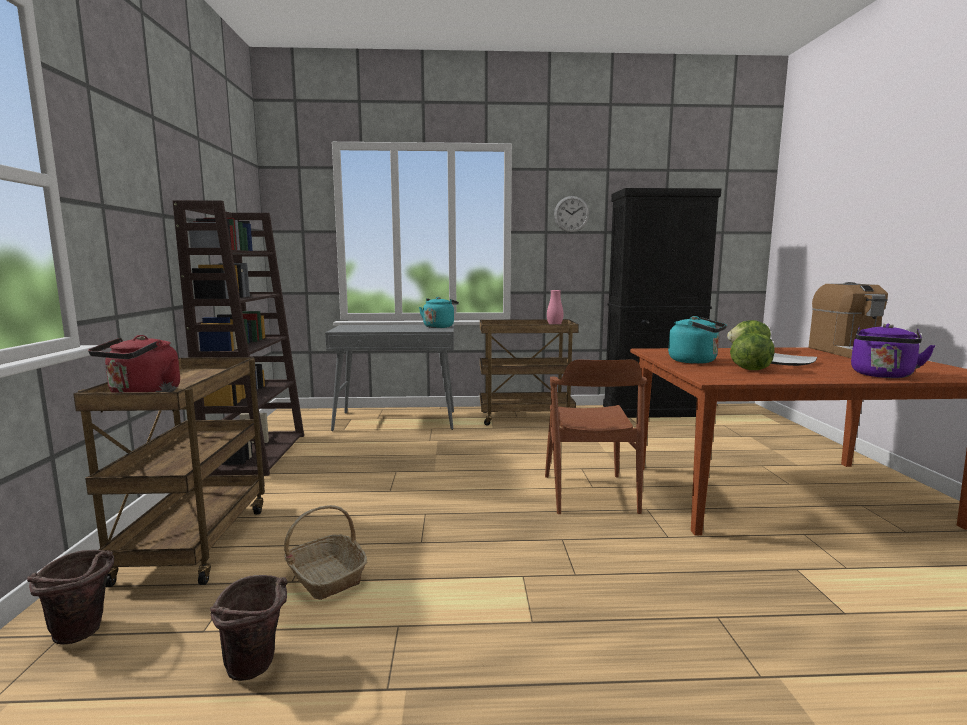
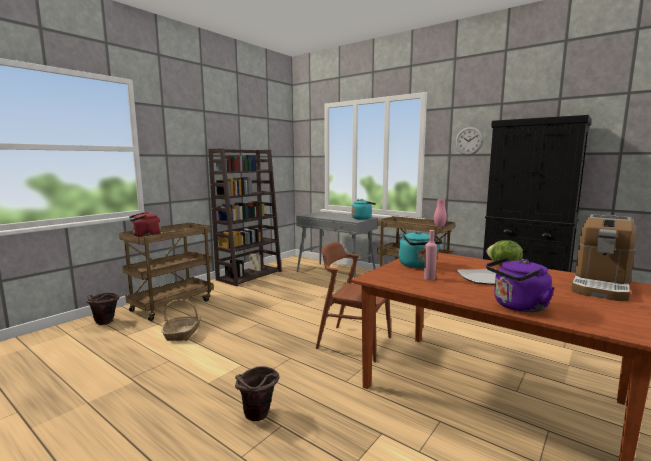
camera: 40 degrees right, 0 degrees up
brown bucket [210,575,287,681] -> brown bucket moved to [235,366,279,421]
brown chair [545,359,647,514] -> brown chair turned 75 degrees clockwise [316,242,391,362]
lettuce [730,333,775,370] -> pink bottle [424,230,437,280]

